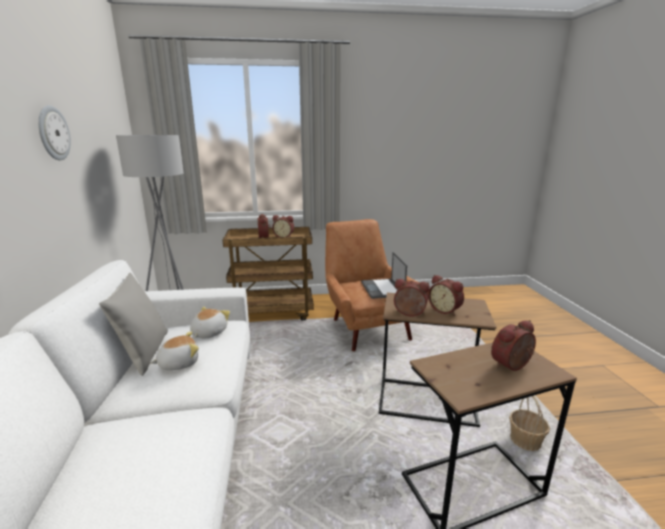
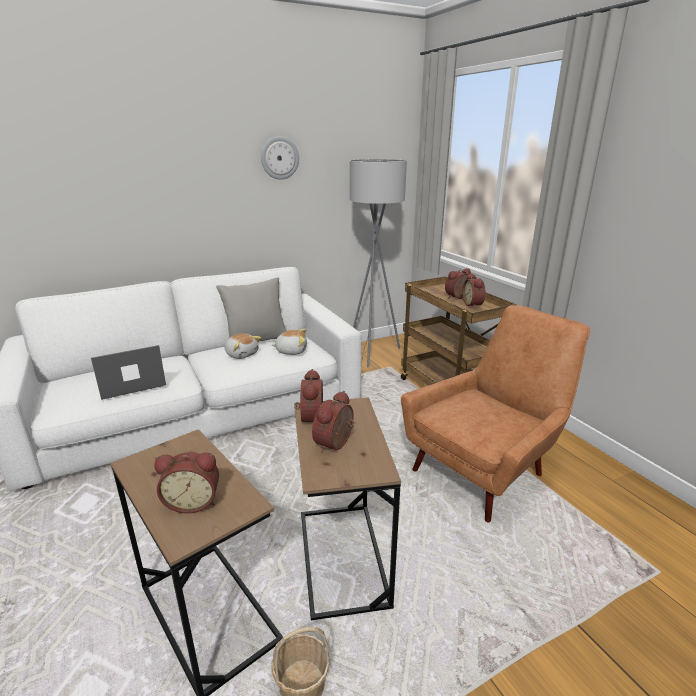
camera: 70 degrees right, 5 degrees up
laptop [361,252,407,299] -> laptop moved to [91,345,166,400]
alarm clock [491,320,536,371] -> alarm clock turned 135 degrees clockwise [154,452,219,514]

